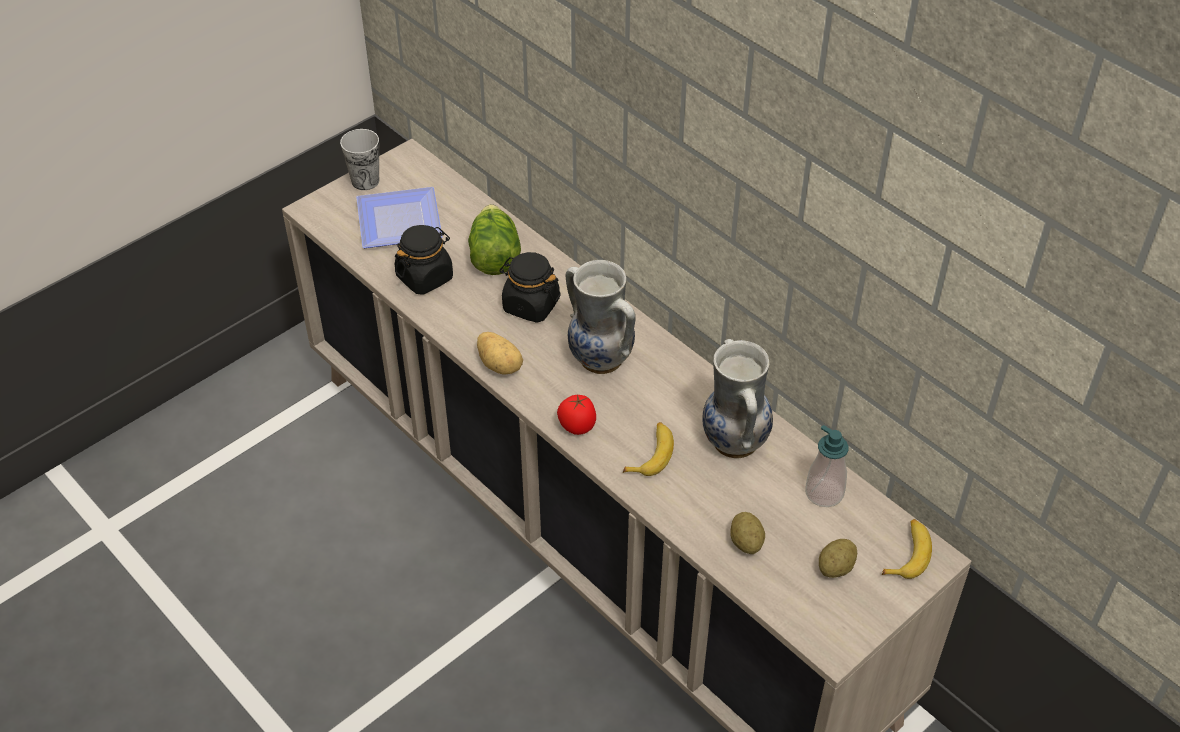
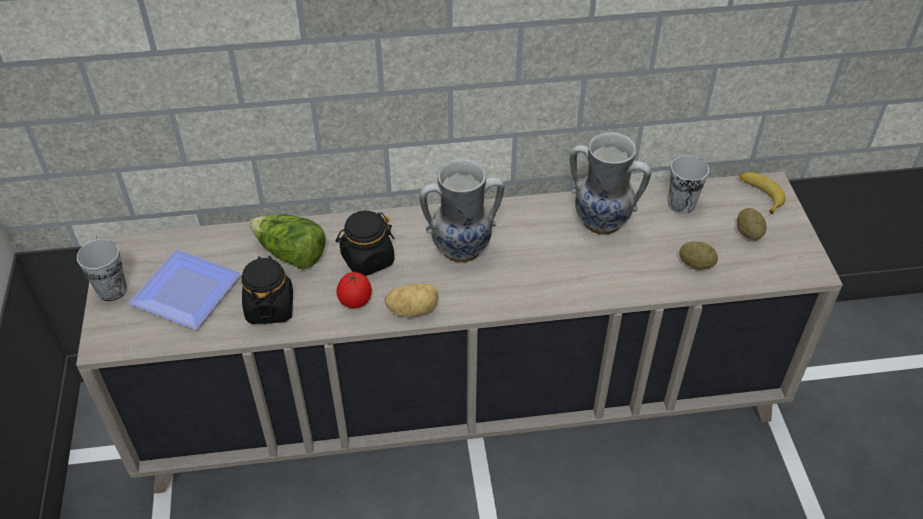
camera: 55 degrees left, 0 degrees up
tomato [557,395,596,435] -> tomato moved to [336,272,372,308]
banana [623,422,674,476] -> none
soap dispenser [805,425,849,507] -> cup [668,155,709,214]

